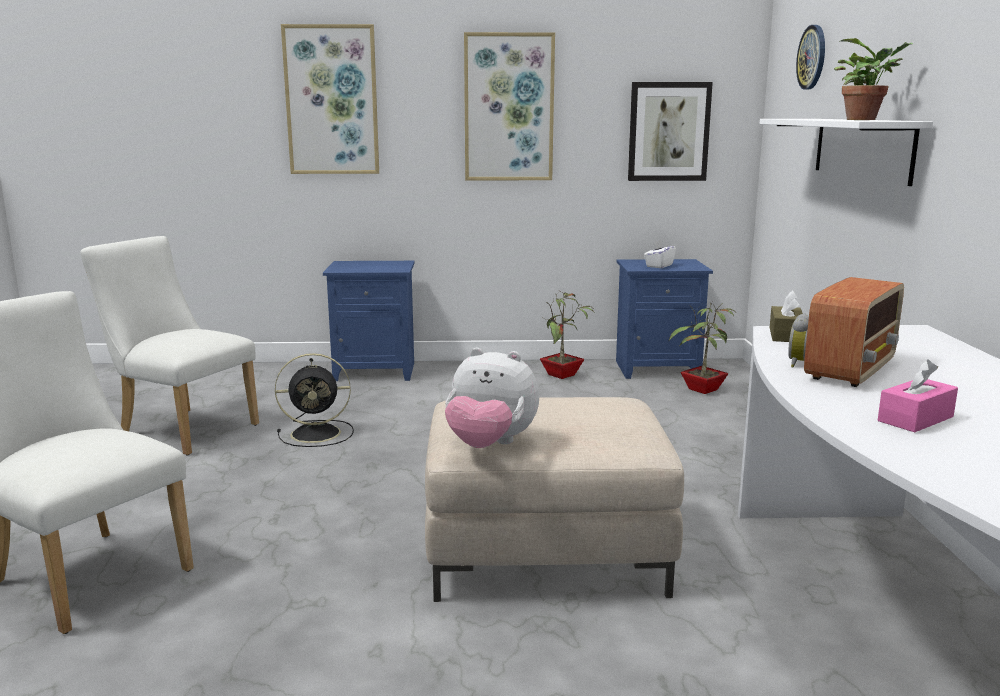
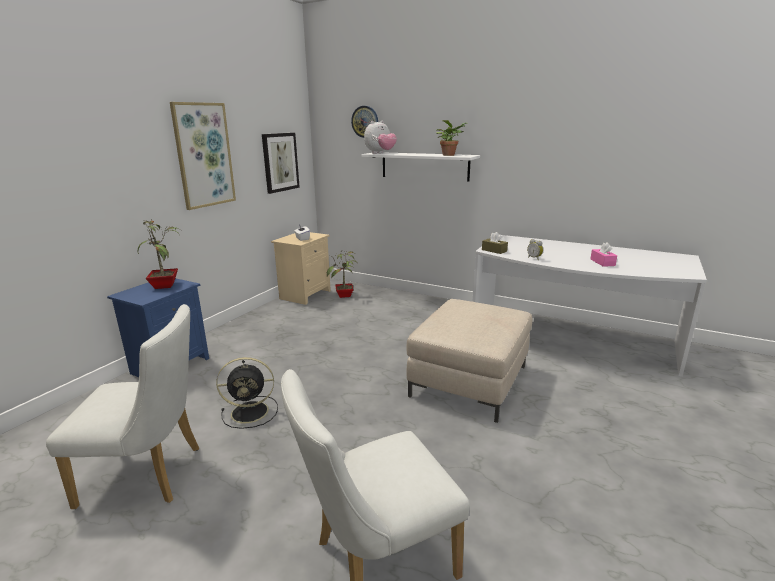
camera: 60 degrees left, 5 degrees up
white chair [80,236,259,456] -> white chair turned 150 degrees counterclockwise [46,304,199,509]
black fan [275,353,354,447] -> black fan turned 60 degrees clockwise [216,357,278,429]
picture [281,24,379,174] -> none
plush toy [445,348,539,448] -> plush toy moved to [364,121,397,154]
potted plant [540,291,595,379] -> potted plant moved to [138,220,179,289]
blue nightstand [616,259,713,379] -> beige nightstand [271,232,331,305]
radio [804,277,904,387] -> none

